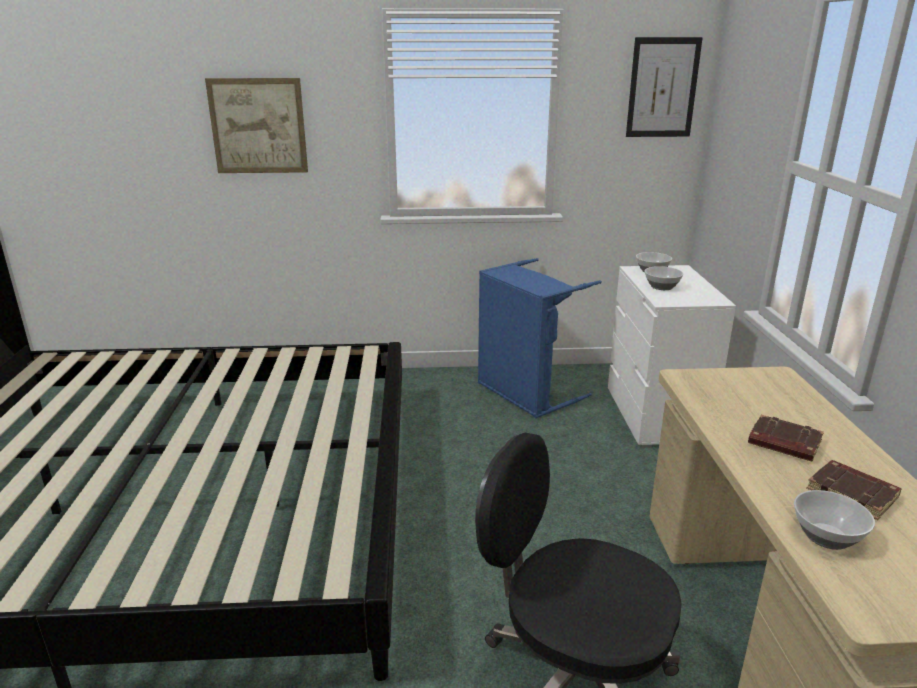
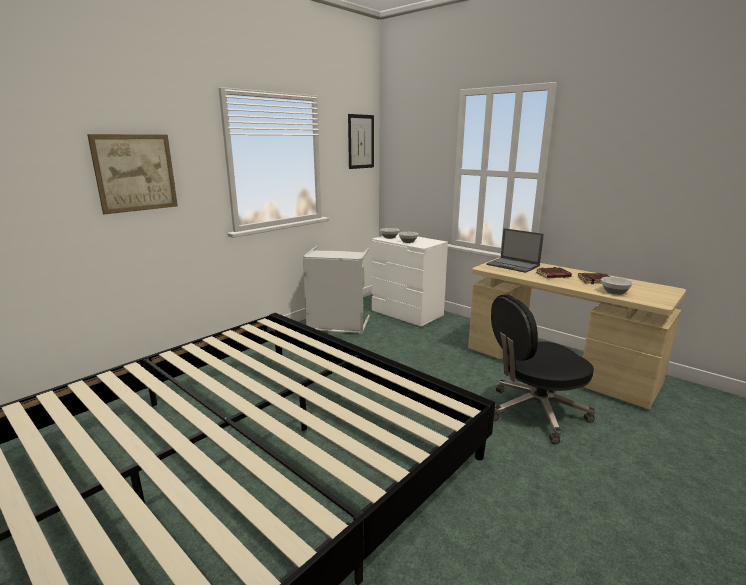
camera: 45 degrees left, 5 degrees down
blue laundry basket [478,258,602,418] -> grey laundry basket [303,246,370,334]
none -> laptop [486,228,544,273]

